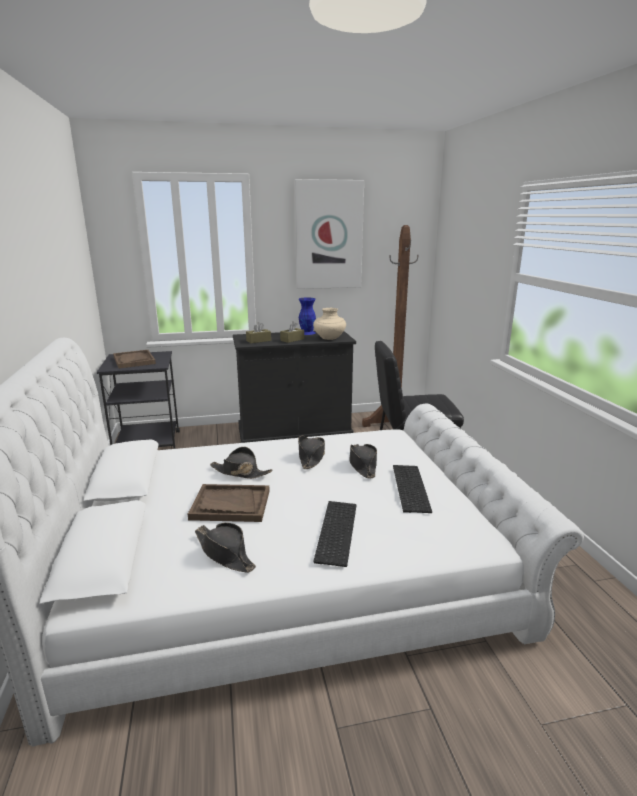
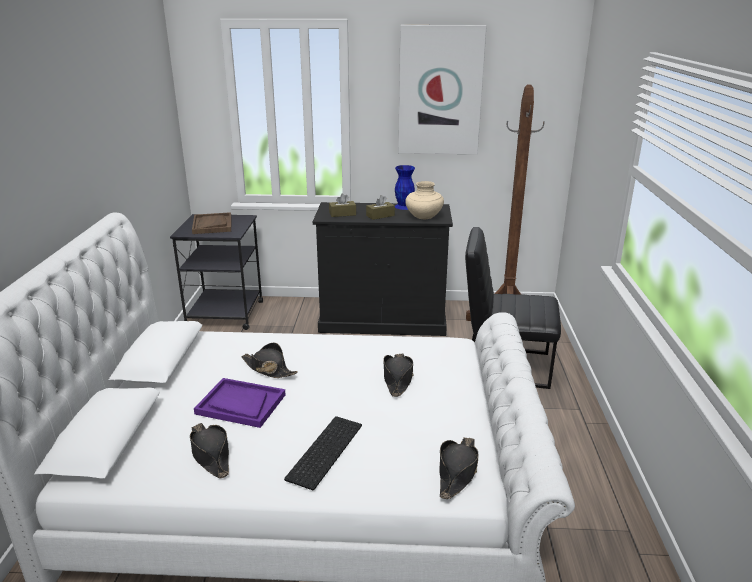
camera: 15 degrees right, 5 degrees up
brown tray [188,484,270,522] -> purple tray [194,378,286,428]
black hat [298,436,325,469] -> black hat moved to [440,438,479,499]
keyboard [393,465,432,513] -> none

